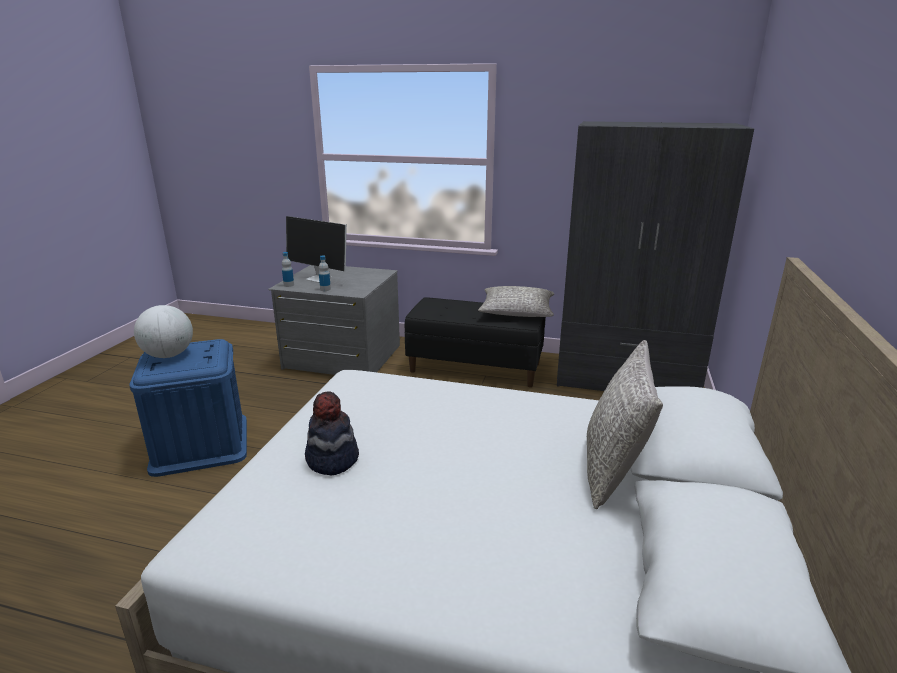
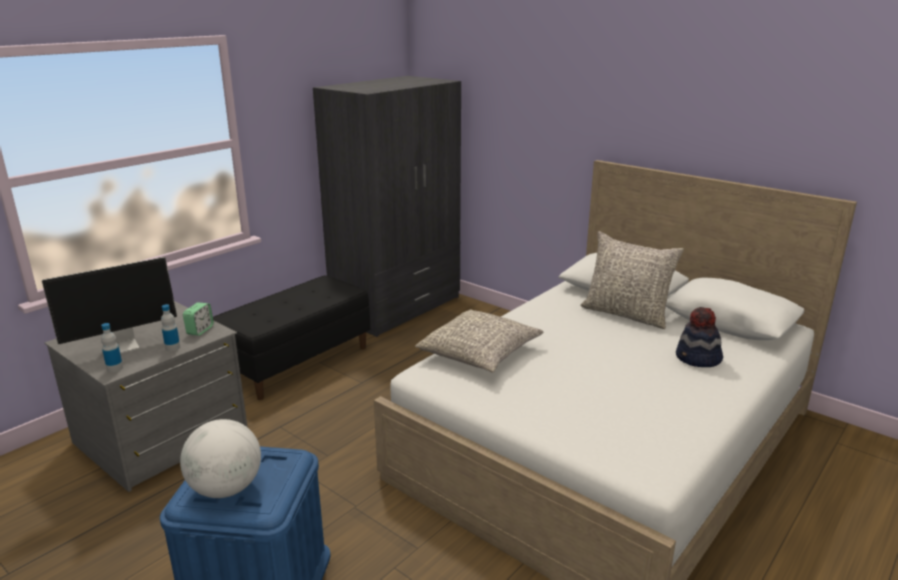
camera: 65 degrees left, 0 degrees up
hat [305,391,359,475] -> hat moved to [676,307,723,367]
grey pillow [478,286,554,317] -> grey pillow moved to [415,309,543,373]
none -> alarm clock [183,302,214,336]

